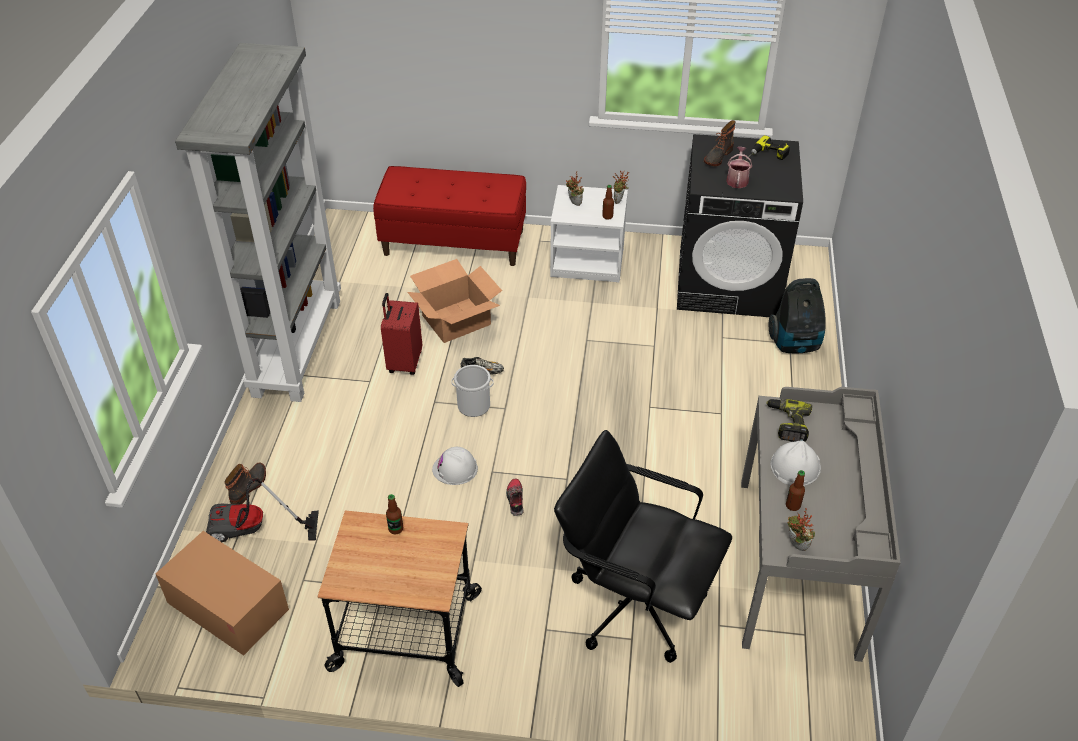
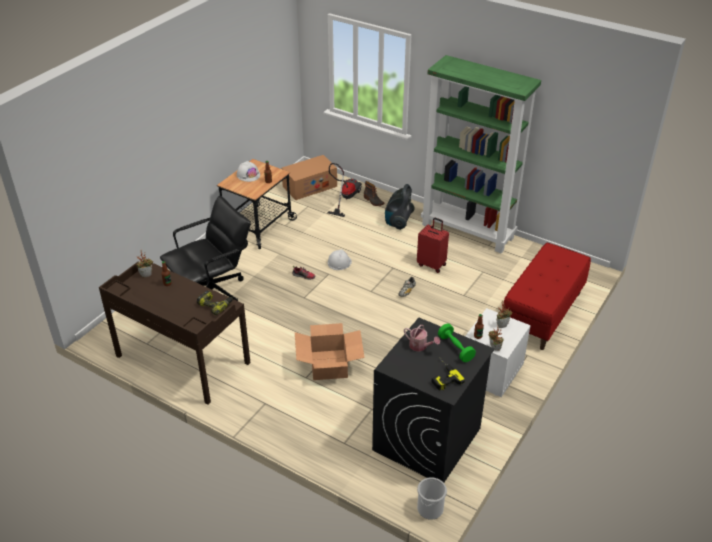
camera: 115 degrees right, 5 degrees down
grey bookcase [175,43,341,402] -> green bookcase [421,55,541,253]
cardboard box [407,259,502,343] -> cardboard box moved to [295,323,365,380]
bucket [451,365,494,417] -> bucket moved to [417,477,447,520]
boot [704,120,736,166] -> green dumbbell [438,324,476,362]
grey desk [741,387,901,662] -> brown desk [99,262,250,404]
vacuum cleaner [768,278,826,353] -> vacuum cleaner moved to [385,184,415,230]
white hard hat [771,440,821,486] -> white hard hat moved to [237,161,260,182]

